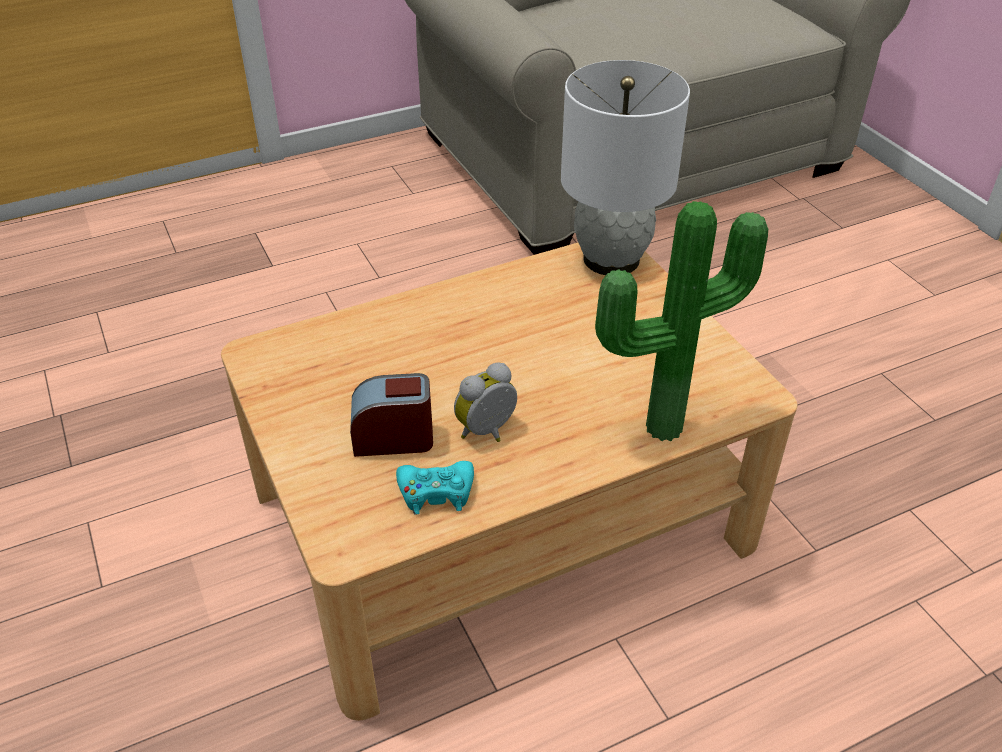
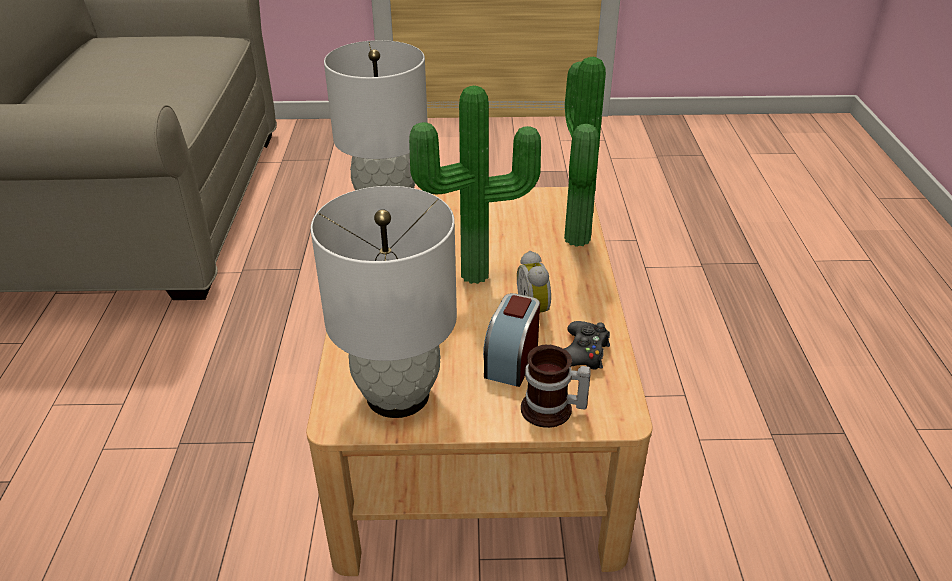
camera: 65 degrees left, 5 degrees down
turquoise game controller [396,461,474,514] -> black game controller [564,321,610,370]
none -> white table lamp [311,186,457,418]
none -> potted plant [409,86,541,284]
none -> mug [521,345,591,428]

